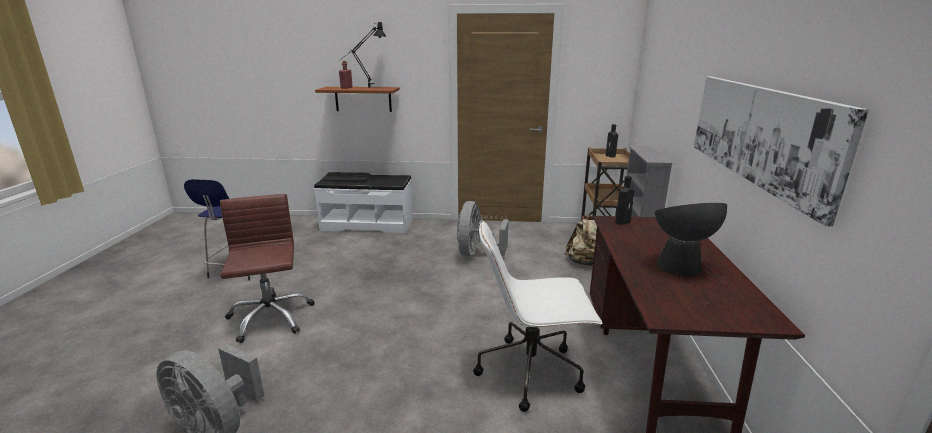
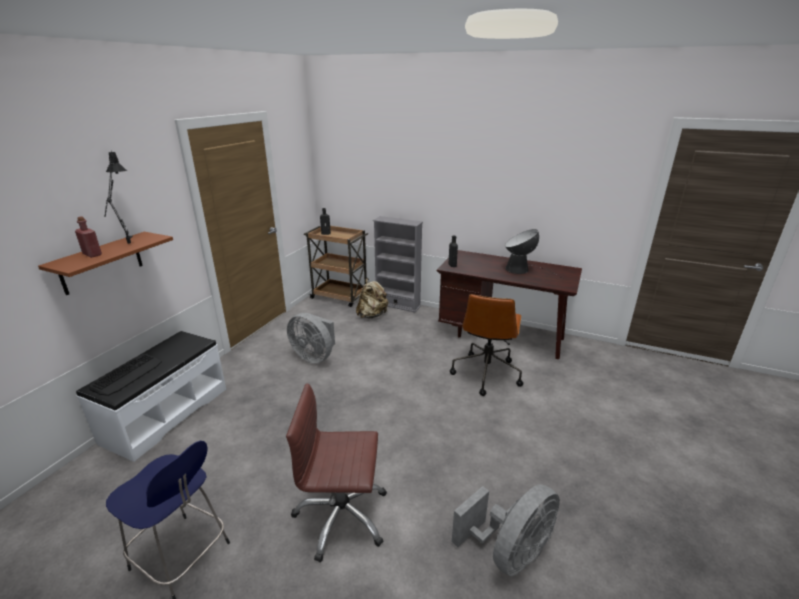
camera: 70 degrees left, 5 degrees up
white office chair [473,221,603,412] -> brown office chair [450,294,523,396]
picture [694,76,869,226] -> none

